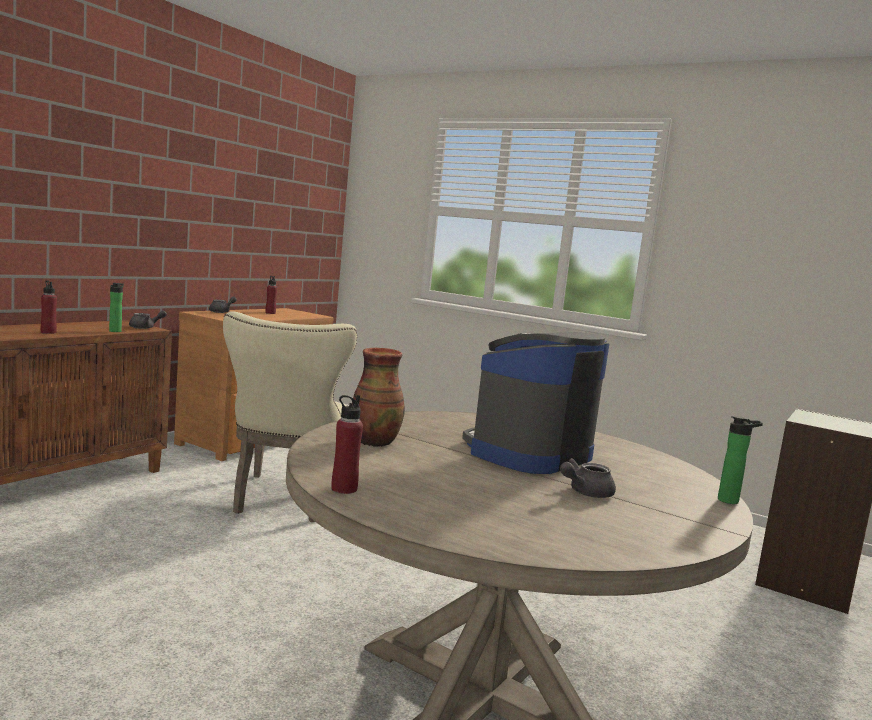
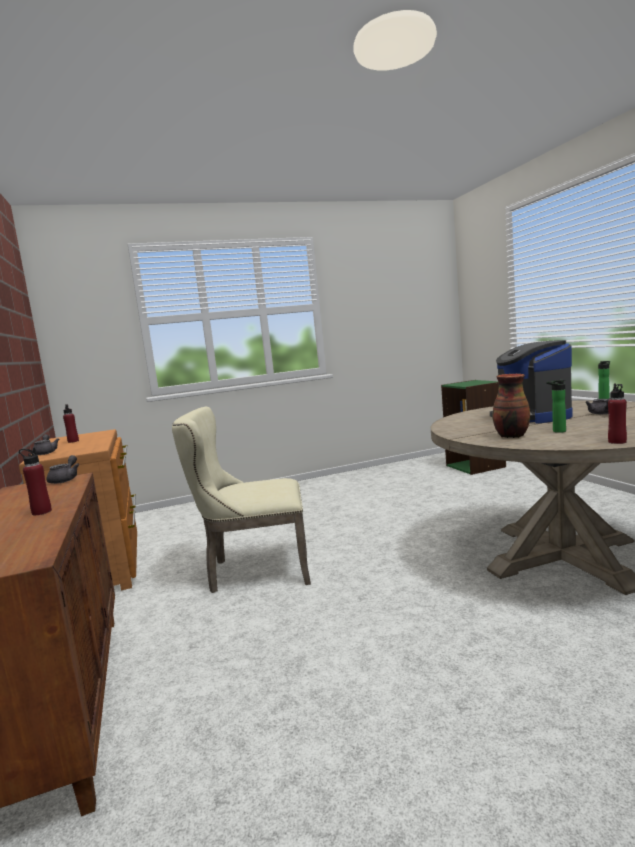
camera: 50 degrees left, 0 degrees up
bottle [109,283,124,332] -> bottle moved to [546,380,566,433]
beige chair [223,311,357,522] -> beige chair turned 135 degrees clockwise [172,407,311,593]

